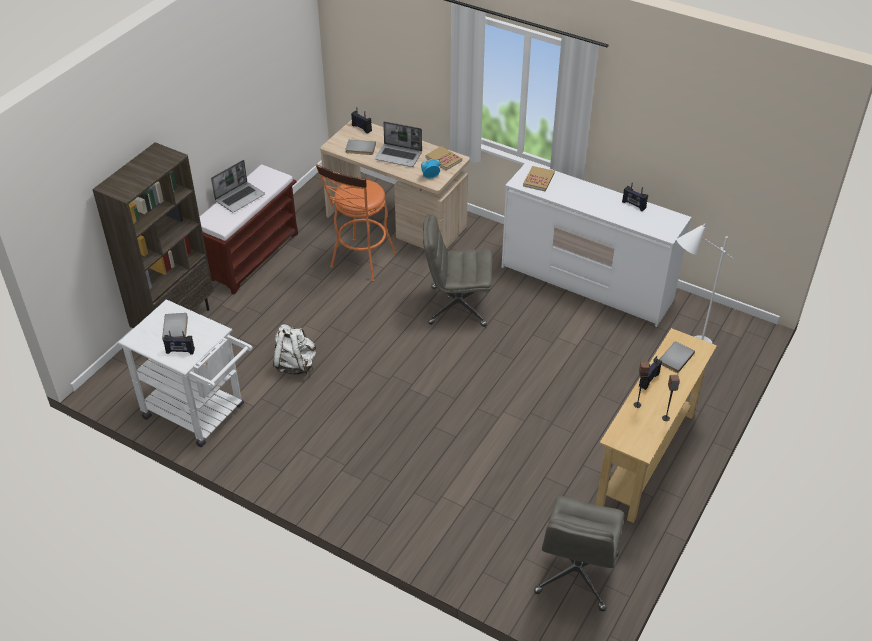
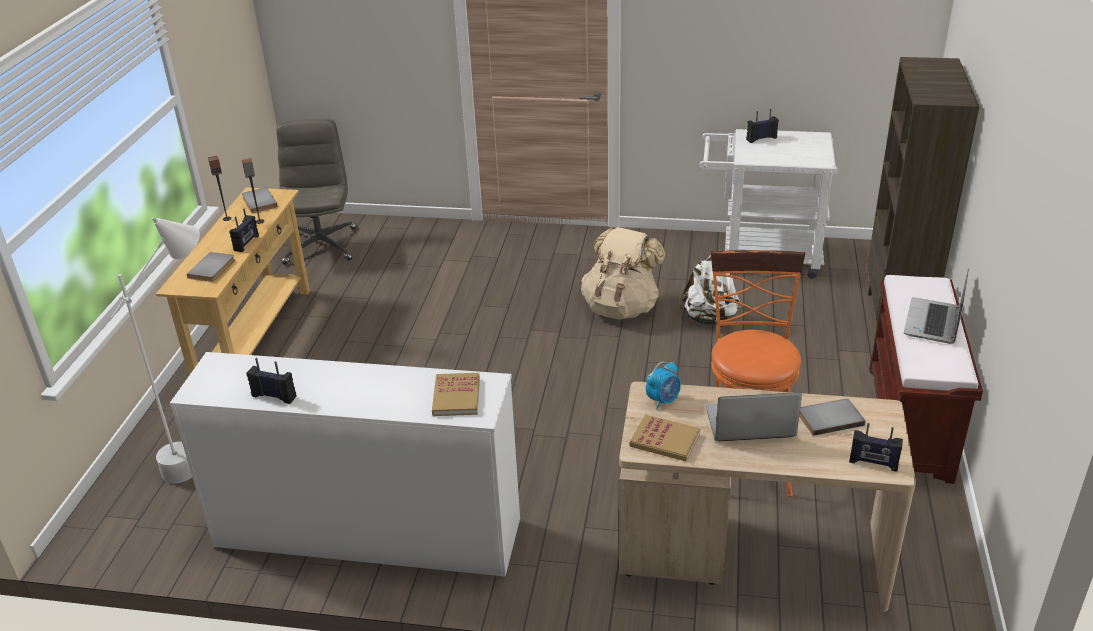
camera: 160 degrees right, 10 degrees down
grey book [162,313,188,339] -> grey book moved to [242,187,278,213]
grey office chair [423,214,493,327] -> none
none -> beige backpack [581,227,665,320]

